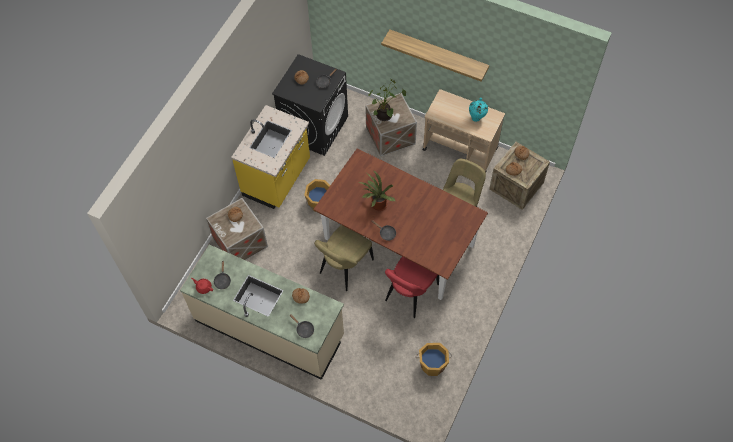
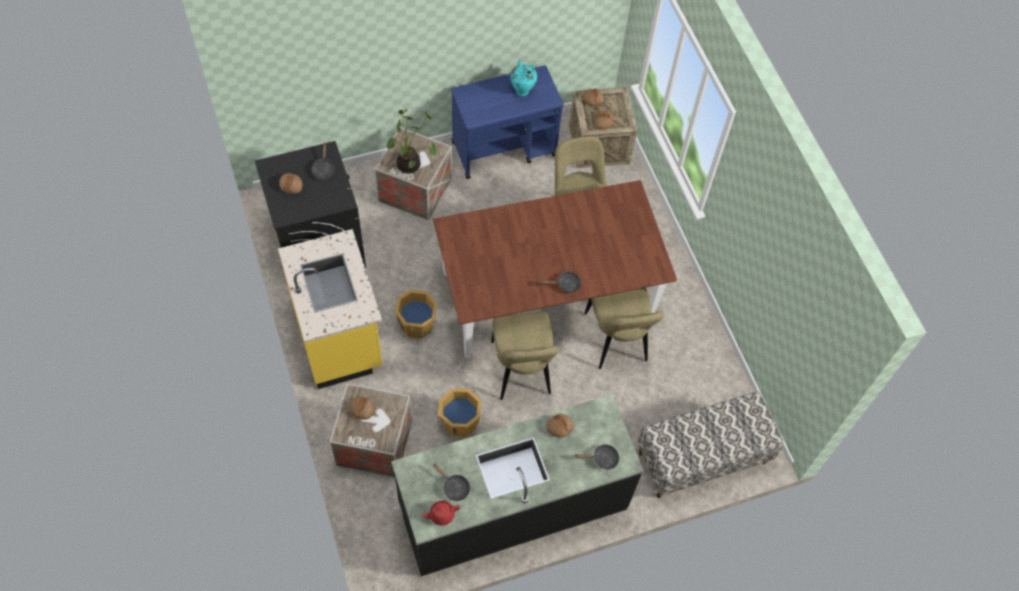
camera: 50 degrees left, 0 degrees up
beige counter [180,245,344,380] -> black counter [391,394,644,576]
potted plant [359,170,396,211] -> none
shelf [381,30,489,82] -> none
red chair [385,256,439,318] -> beige chair [584,288,663,369]
orange bucket [415,343,452,376] -> orange bucket moved to [437,388,481,437]
beige cart [423,89,505,172] -> blue cart [451,65,564,179]
none -> bench [637,392,784,498]

